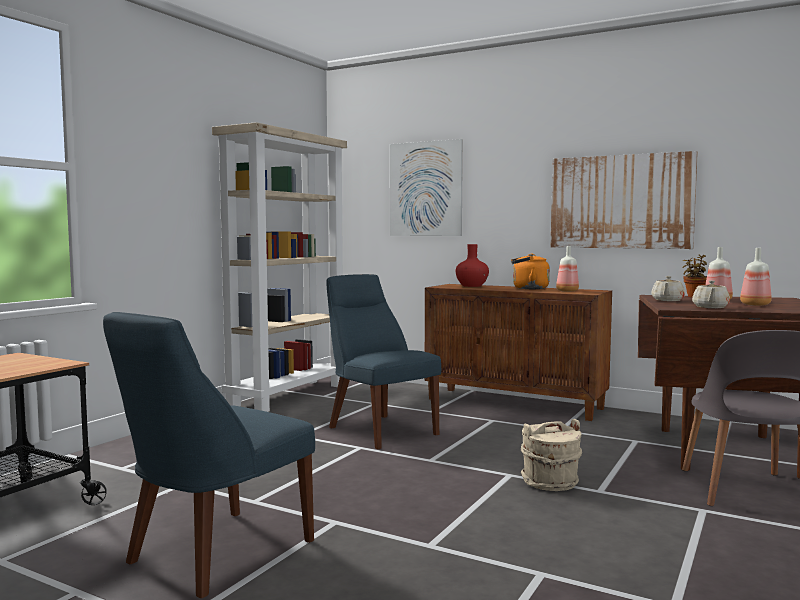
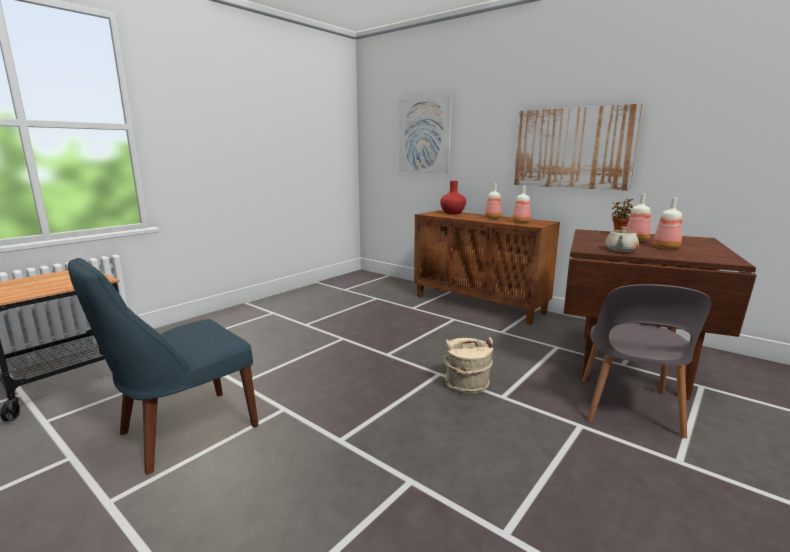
camera: 10 degrees right, 10 degrees up
beige bookcase [212,122,347,412] -> none
blue chair [327,274,441,449] -> none
orange kettle [511,254,550,289] -> bottle [485,184,502,219]
beige teapot [651,276,685,301] -> none

